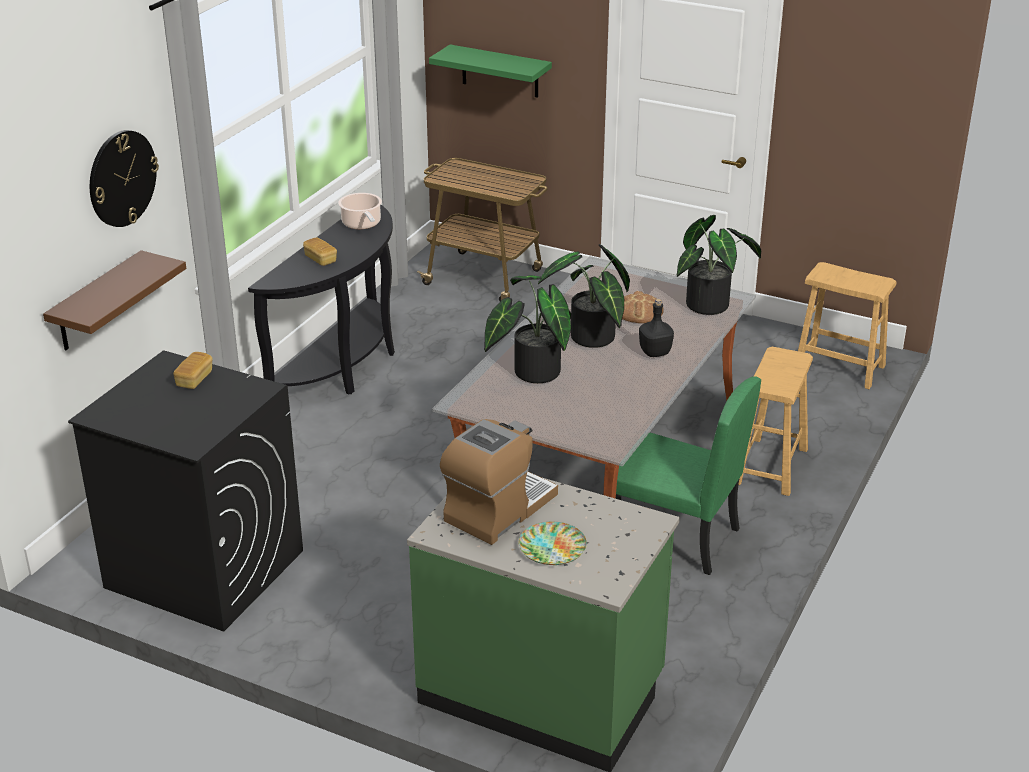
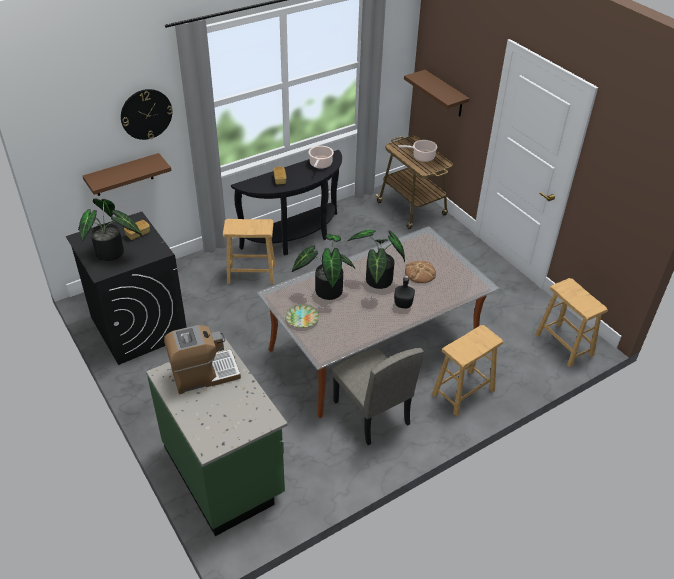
camera: 30 degrees right, 10 degrees up
green shelf [429,44,552,98] -> brown shelf [404,70,470,116]
plate [519,521,587,565] -> plate moved to [285,304,319,328]
green chair [616,376,761,575] -> beige chair [332,348,424,445]
potted plant [677,215,762,315] -> potted plant moved to [78,198,142,261]
none -> brown stool [223,219,275,284]
none -> cooking pot [398,140,437,162]

